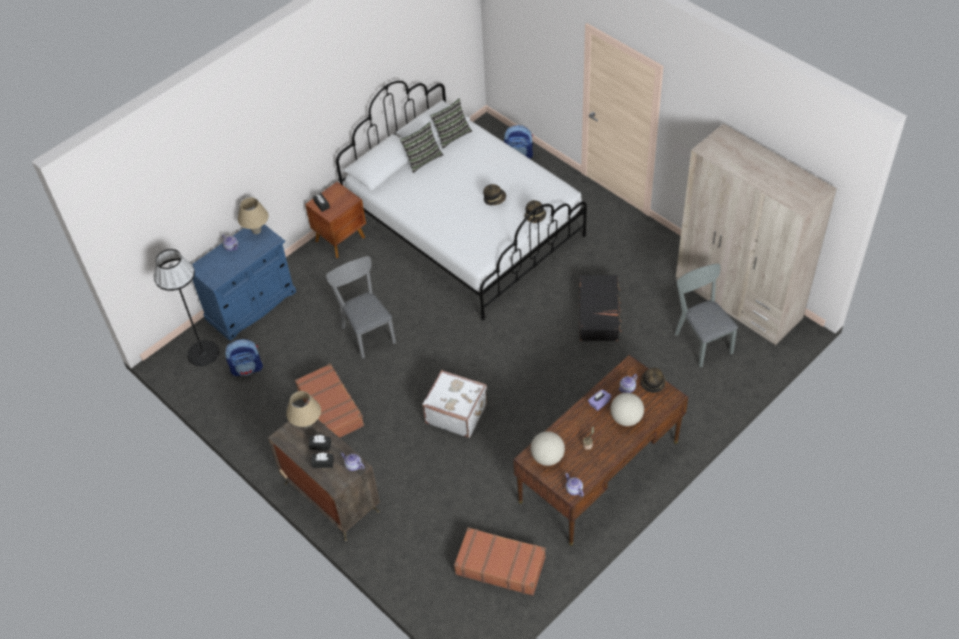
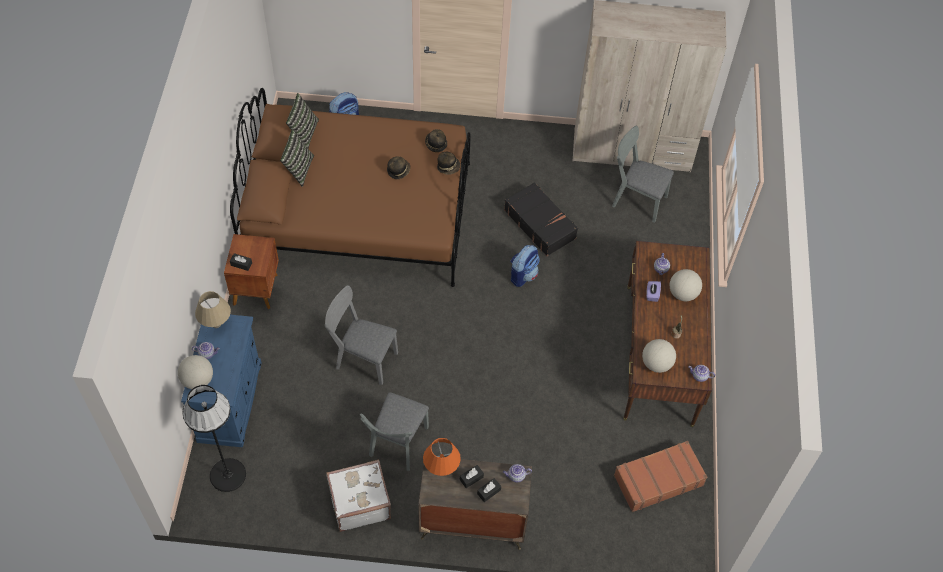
camera: 45 degrees left, 5 degrees up
backpack [225,339,263,376] -> backpack moved to [510,245,540,287]
beige table lamp [286,391,321,429] -> orange table lamp [423,438,461,476]
brown suitcase [295,364,364,438] -> grey chair [360,392,429,471]
white bed [336,81,587,320] -> brown bed [230,88,471,287]
white suitcase [422,370,487,438] -> white suitcase moved to [326,460,391,532]
hat [641,368,666,393] -> hat moved to [425,129,447,152]
none -> globe [178,355,213,389]

